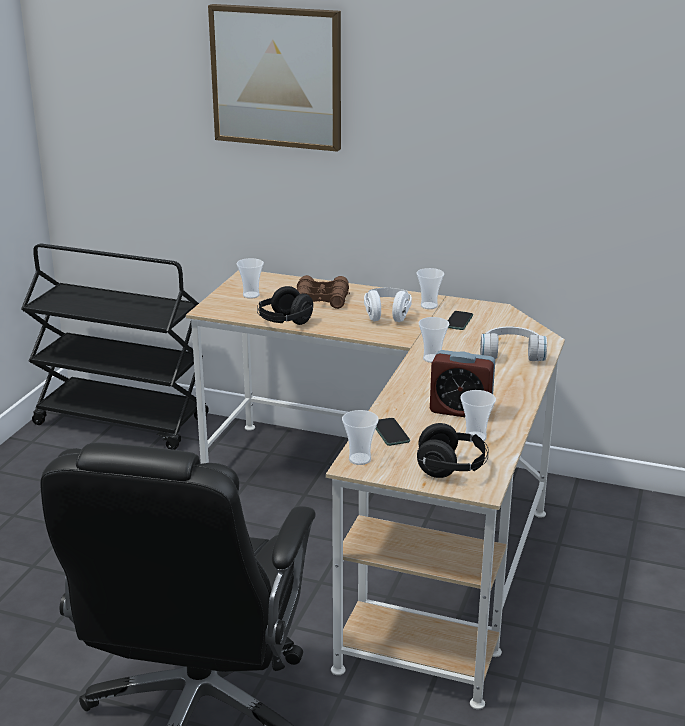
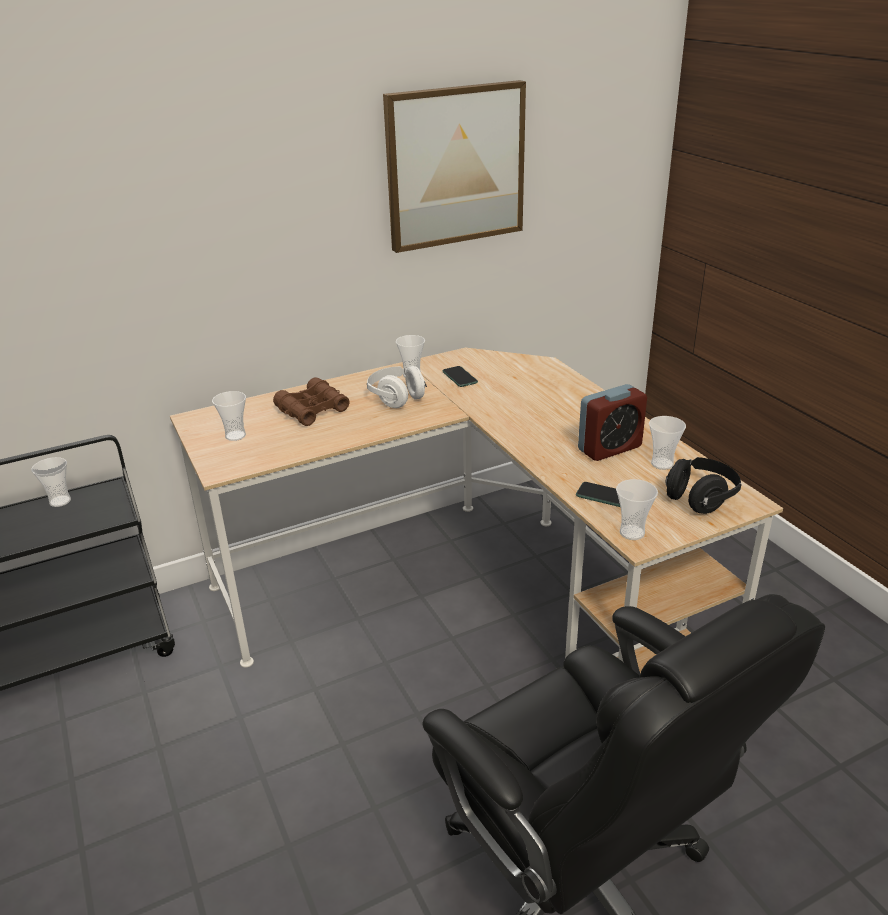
camera: 45 degrees left, 5 degrees up
picture [208,4,341,152] -> picture moved to [383,80,526,253]
black headphones [257,286,313,325] -> none
cup [419,317,449,363] -> cup moved to [31,457,71,507]
white headphones [480,326,547,361] -> none

